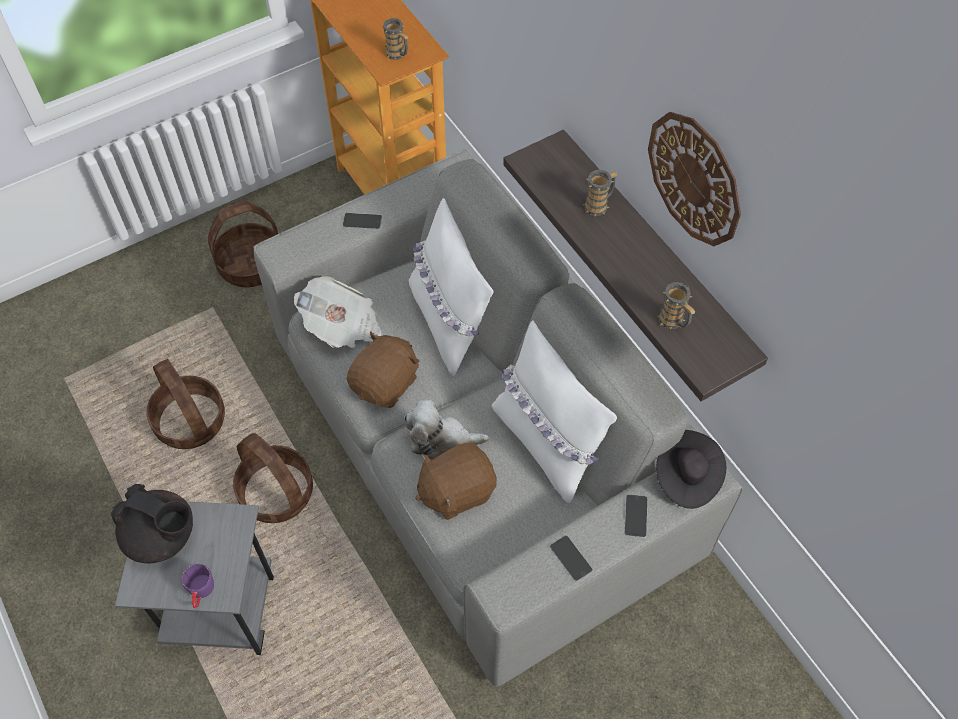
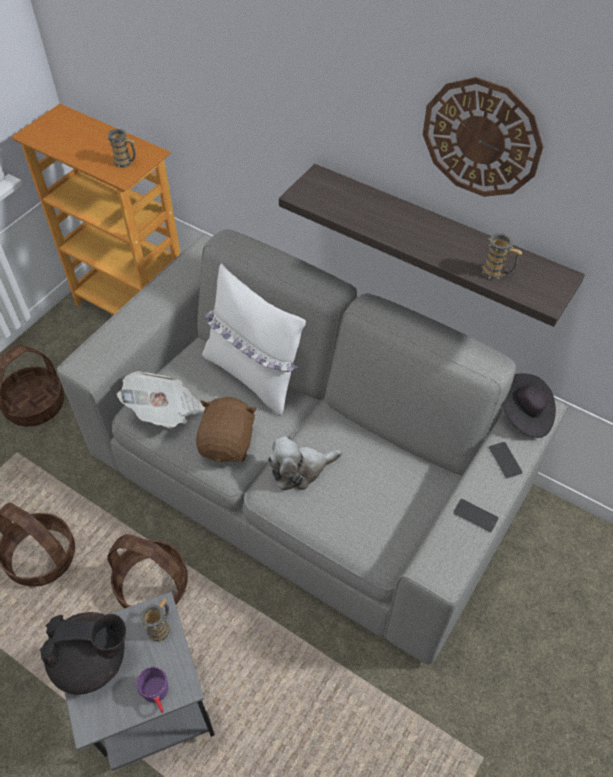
camera: 25 degrees left, 5 degrees down
phone [343,213,382,230] -> none
brown plush toy [415,443,497,520] -> none
white pillow [491,321,617,503] -> none
mug [583,170,618,216] -> mug moved to [139,598,171,642]

